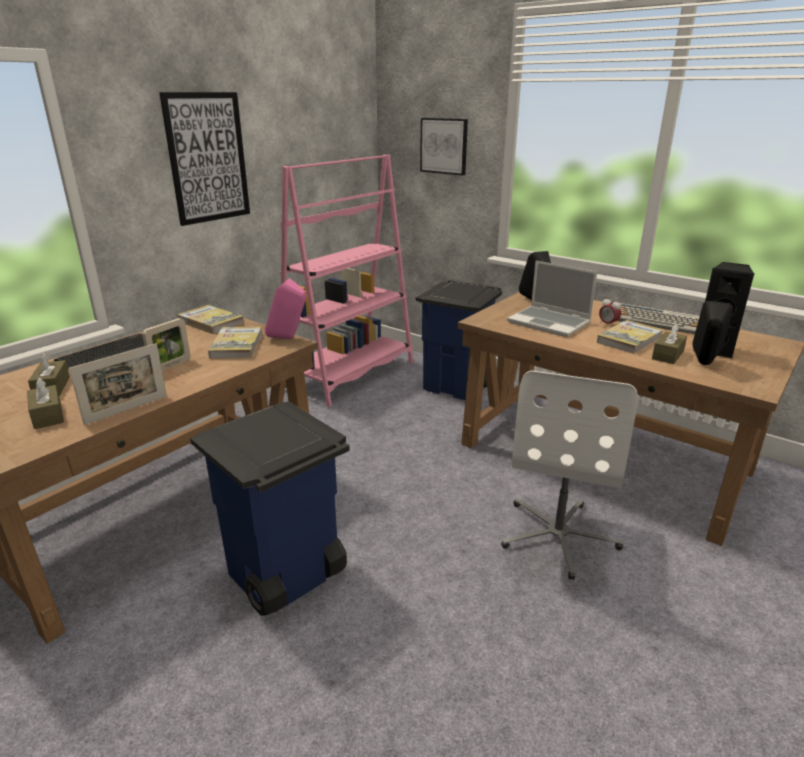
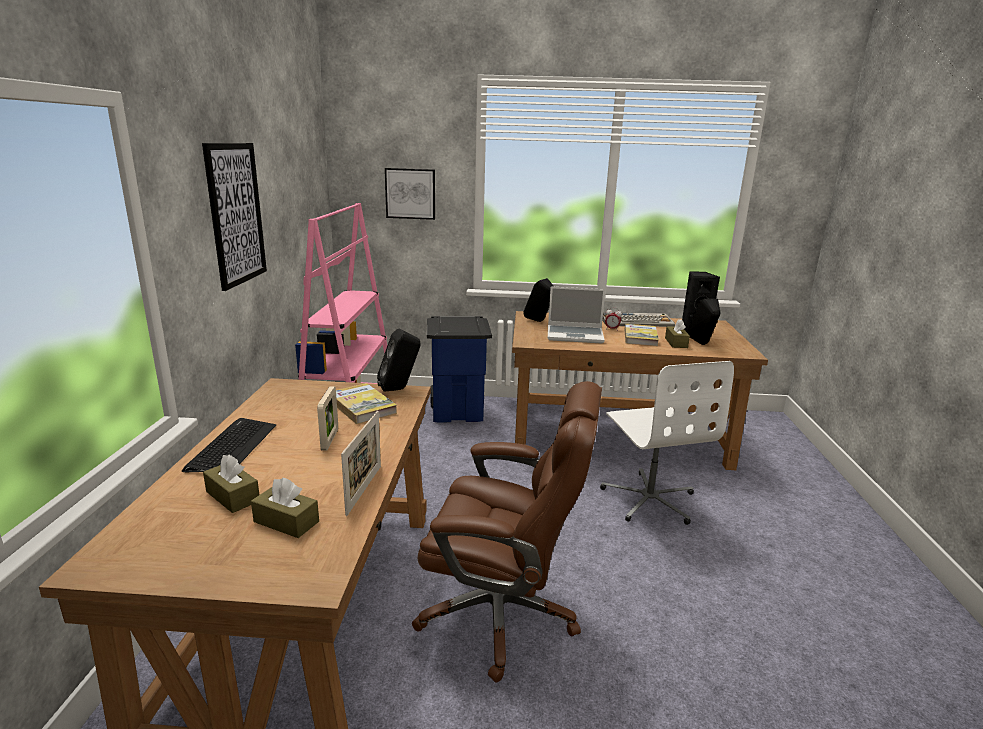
camera: 35 degrees left, 5 degrees down
book [177,305,244,334] -> none
blue trash can [190,401,350,616] -> brown office chair [412,381,602,683]
pink speaker [265,278,306,339] -> black speaker [377,329,421,391]

